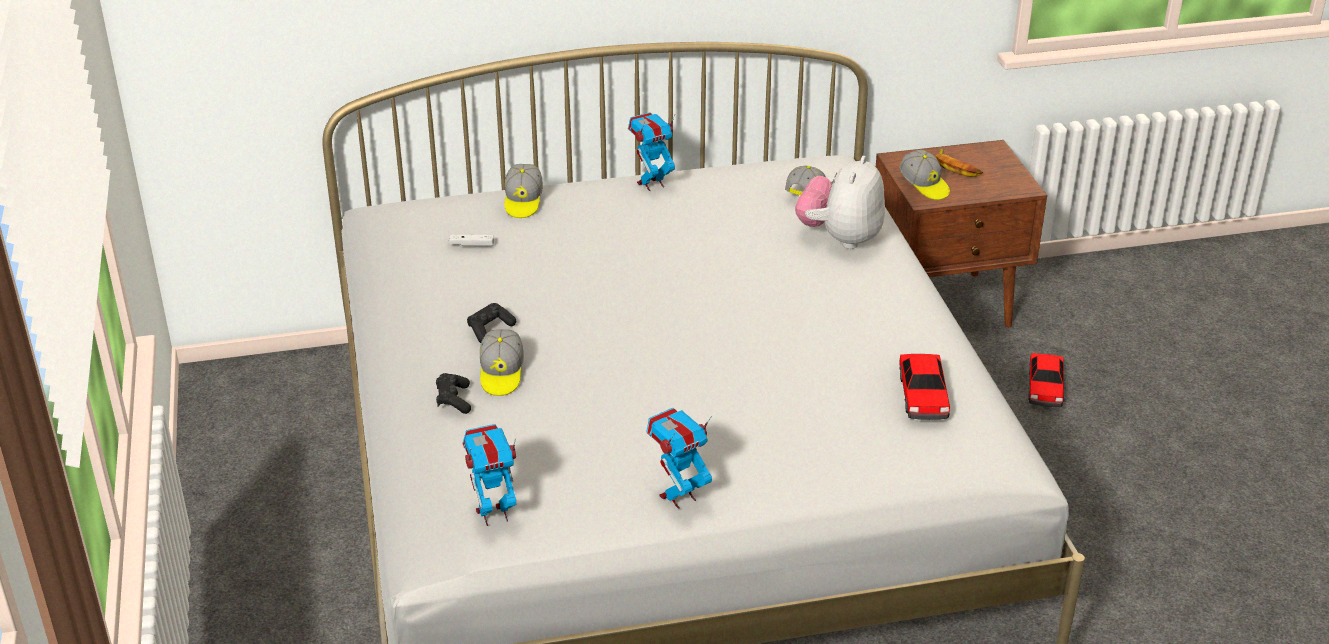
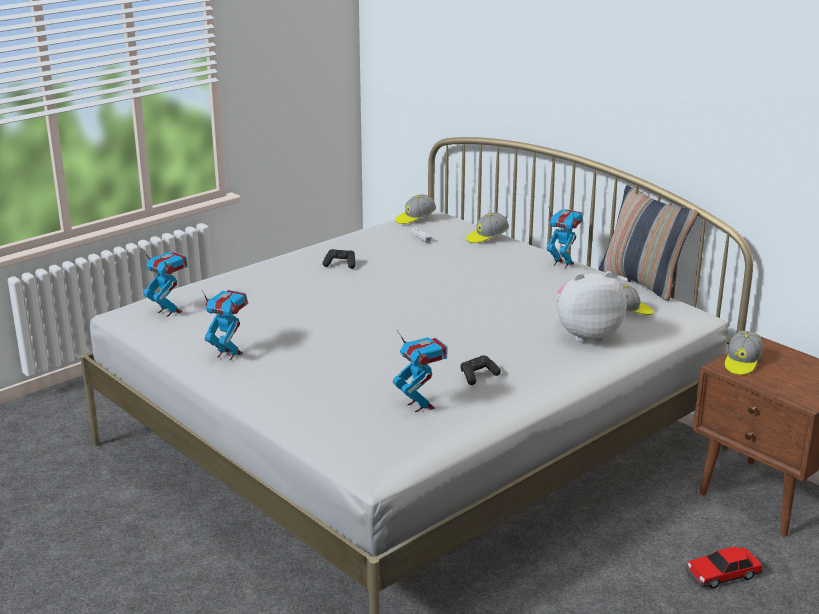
camera: 60 degrees right, 10 degrees down
black game controller [436,373,471,414] -> black game controller moved to [461,355,501,385]
cap [480,329,524,396] -> cap moved to [395,194,436,224]
toy car [899,354,950,420] -> toy robot [393,330,448,412]
banana [935,148,983,177] -> none
none -> pillow [599,185,698,301]

